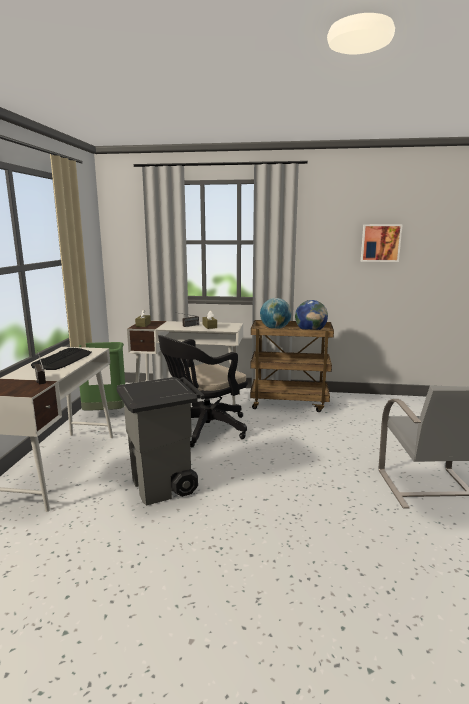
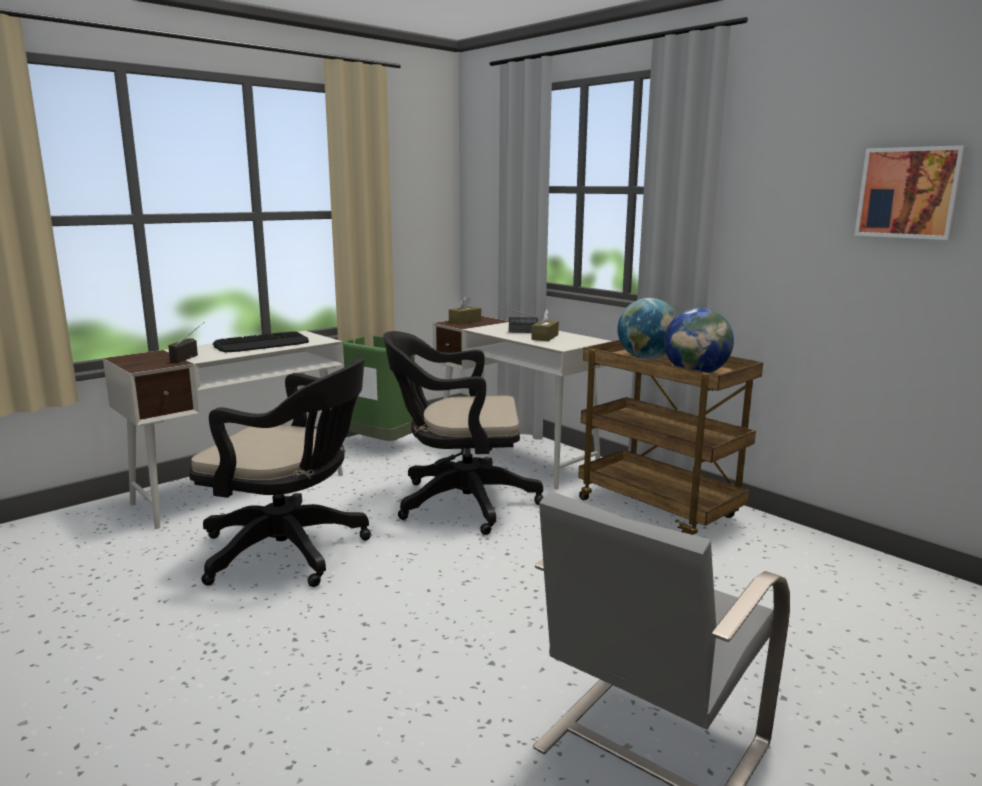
camera: 40 degrees right, 0 degrees up
grey trash can [117,377,205,506] -> black office chair [189,359,371,587]

